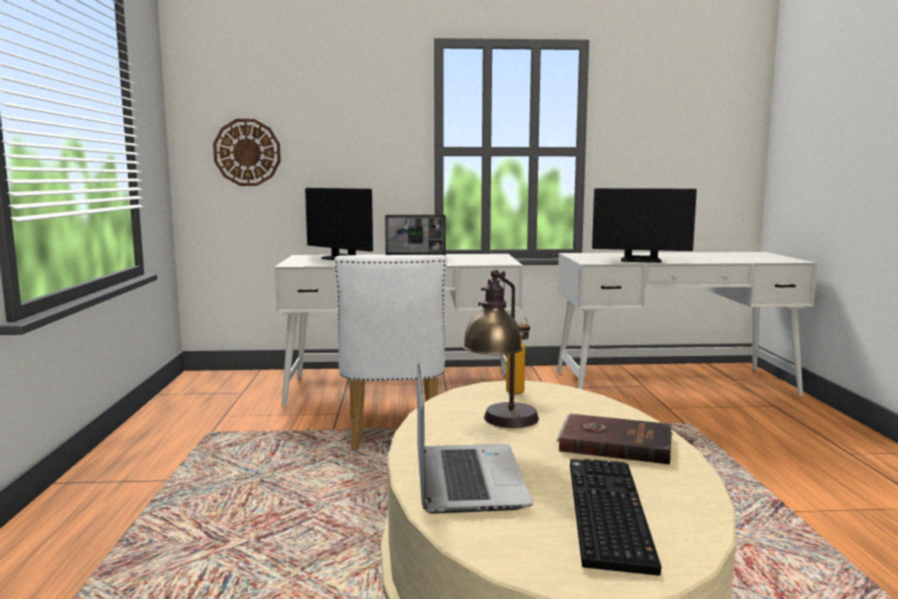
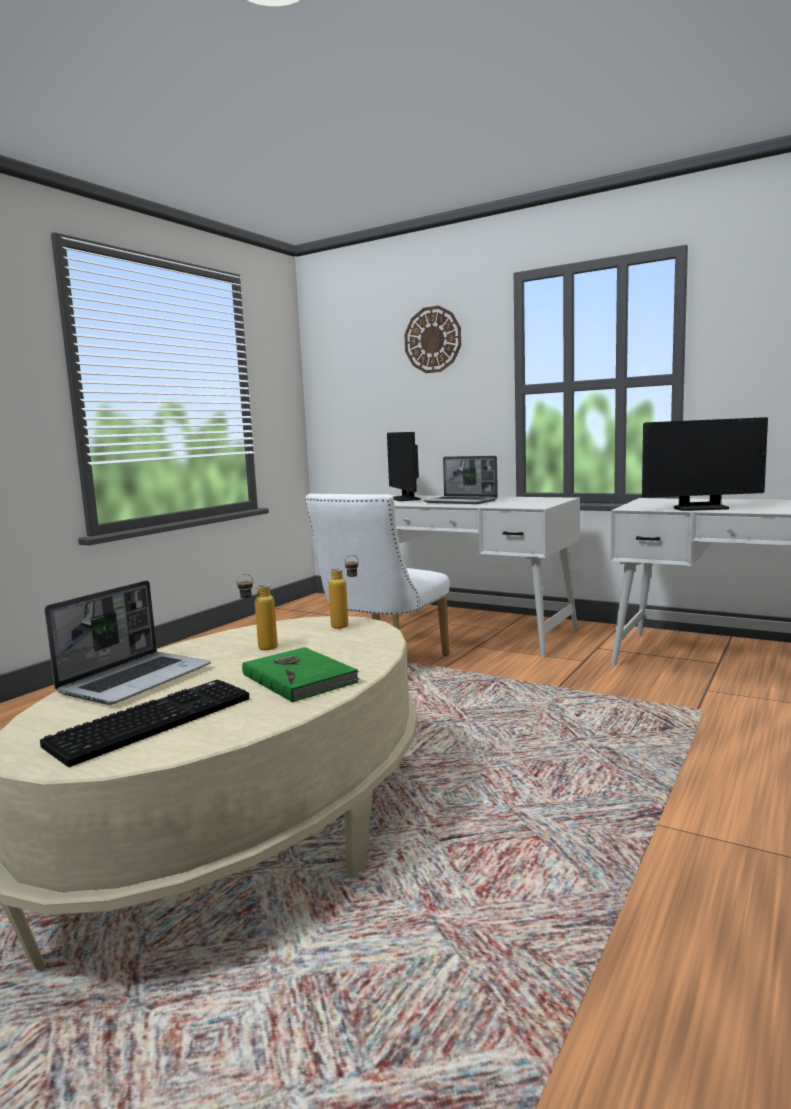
camera: 35 degrees right, 0 degrees up
wall clock [213,119,281,186] -> wall clock moved to [404,306,461,373]
table lamp [462,269,539,428] -> bottle [236,574,278,650]
brown book [556,414,673,464] -> green book [242,647,360,702]
monitor [592,188,697,263] -> monitor turned 45 degrees counterclockwise [642,417,768,511]

